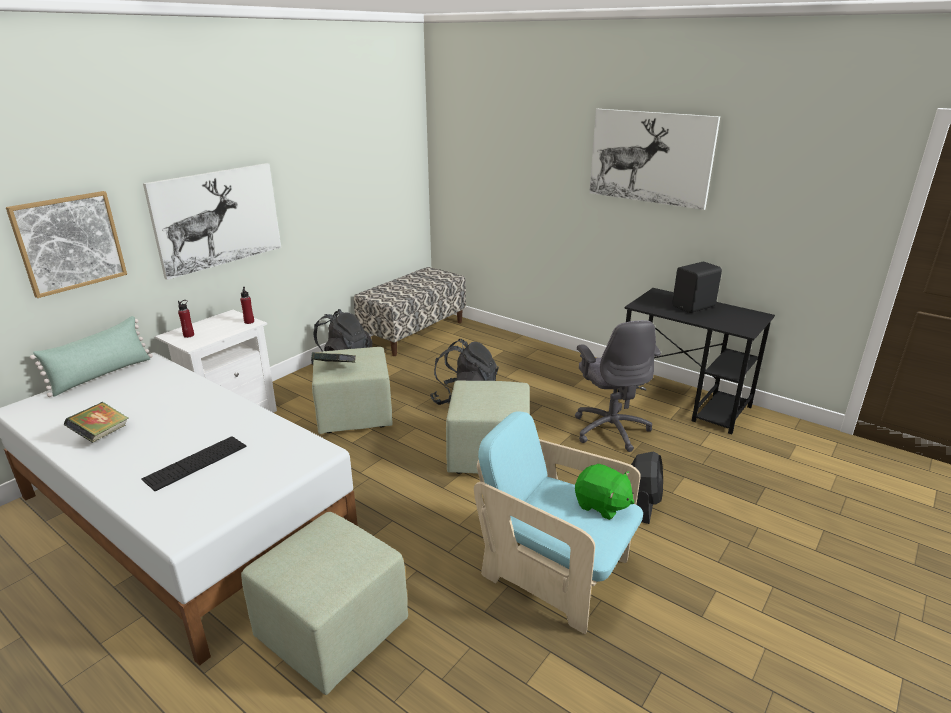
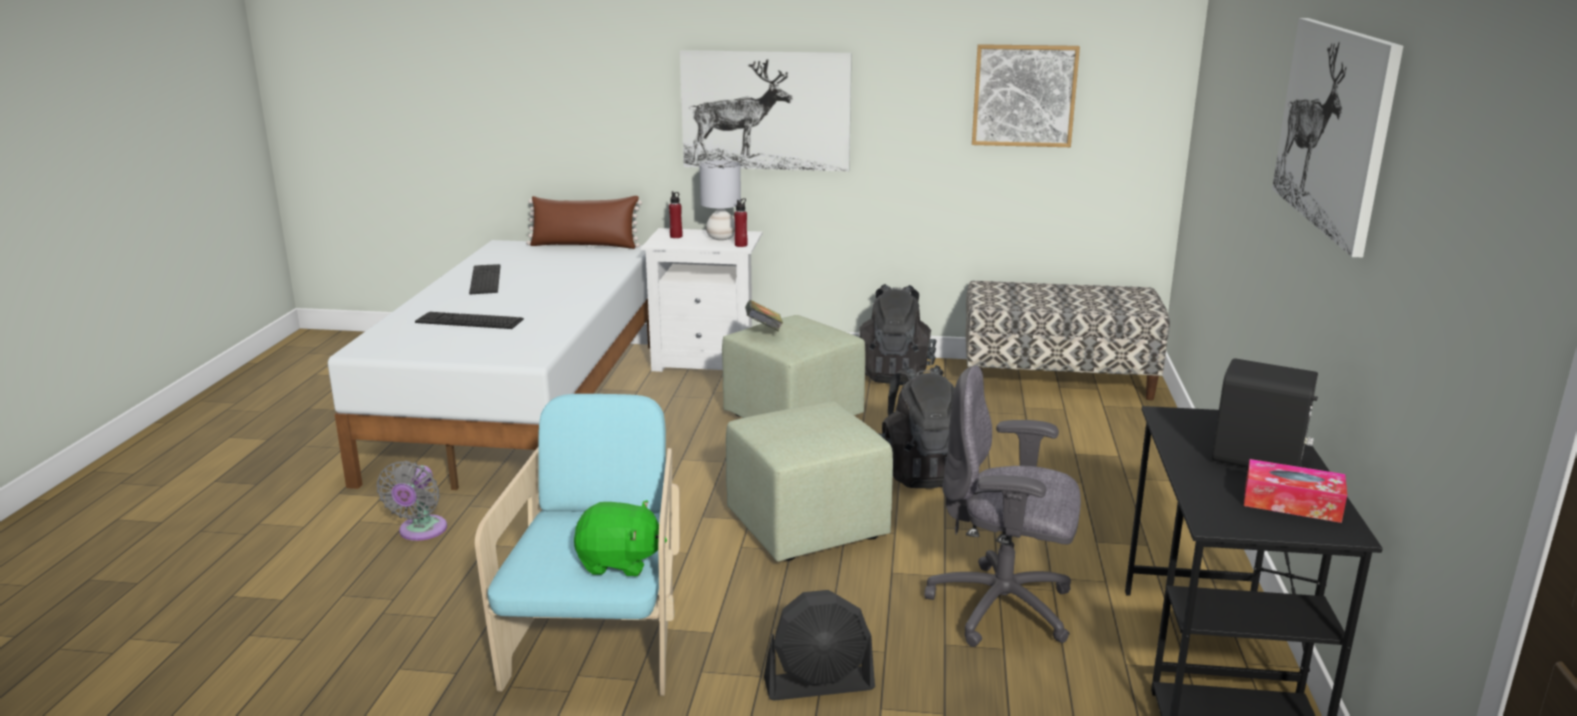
camera: 60 degrees right, 5 degrees down
picture [6,191,127,298] -> picture moved to [972,44,1080,147]
green pillow [30,316,153,397] -> brown pillow [526,196,642,249]
book [64,402,129,443] -> keyboard [469,264,501,294]
green ottoman [241,512,408,695] -> grey fan [377,461,447,541]
grey office chair [575,320,661,452] -> grey office chair turned 60 degrees clockwise [924,366,1081,647]
green plush toy [575,464,635,520] -> green plush toy turned 90 degrees counterclockwise [574,500,667,576]
none -> grey table lamp [699,160,741,240]
none -> tissue box [1244,459,1347,523]

